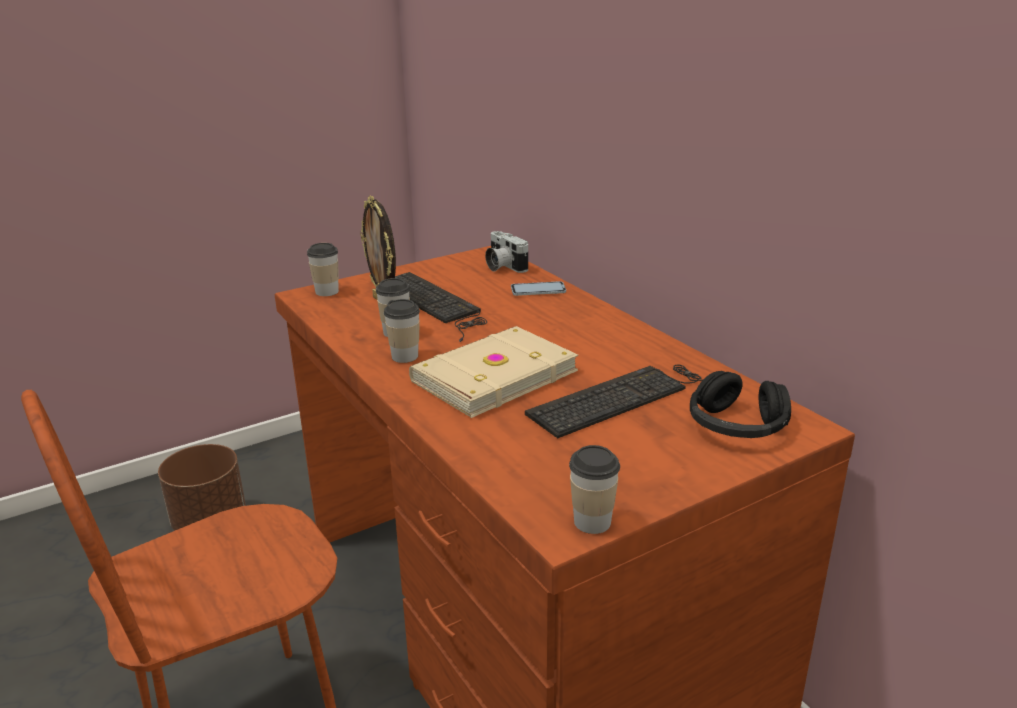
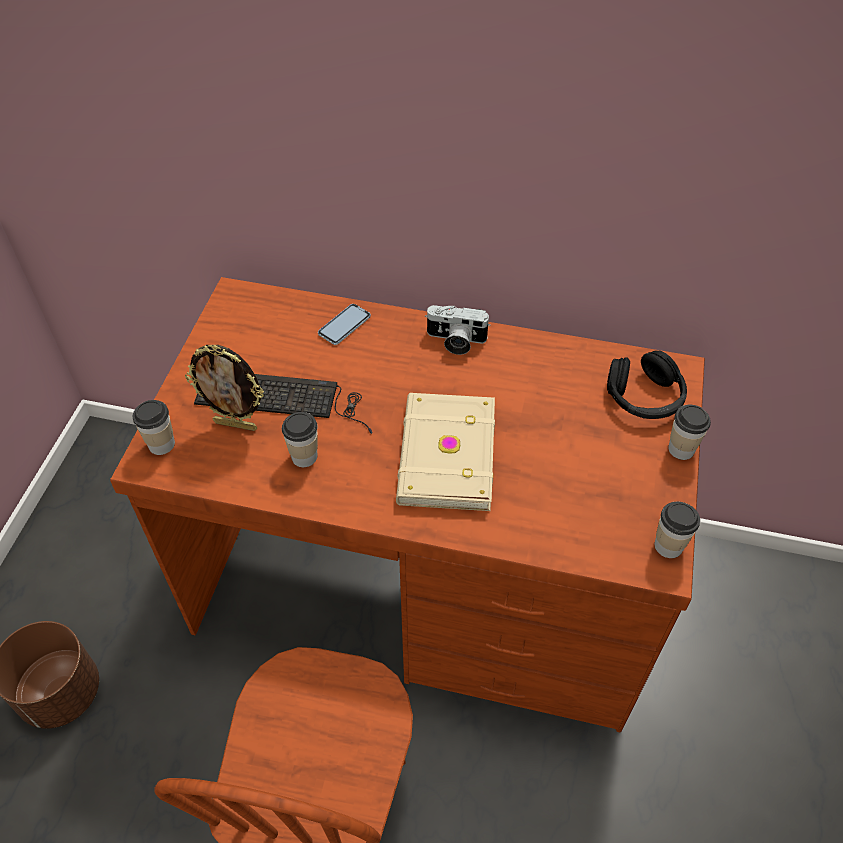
camera: 45 degrees left, 25 degrees up
cup [384,299,420,363] -> cup moved to [668,405,711,460]
camera [485,231,528,273] -> camera moved to [425,305,491,355]
keyboard [525,365,703,438] -> none

